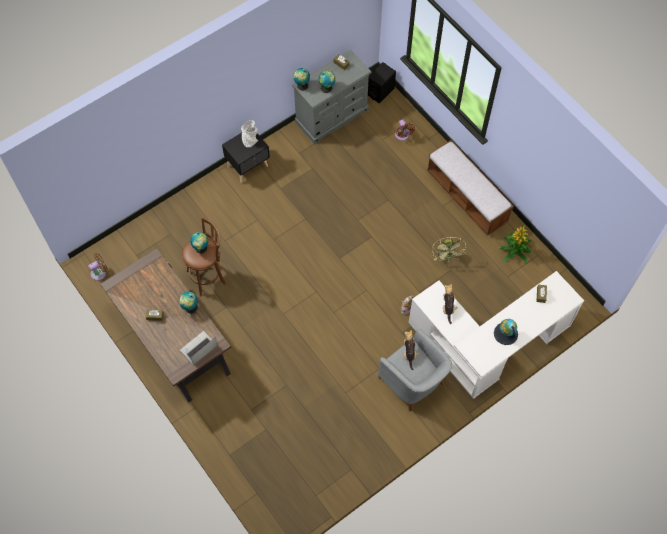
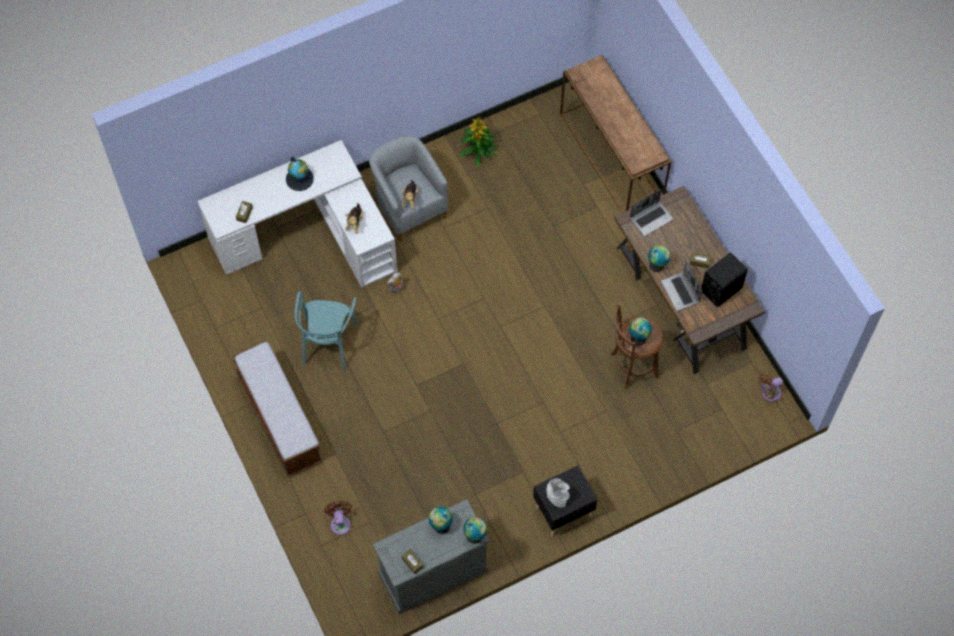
camera: 170 degrees left, 0 degrees up
black speaker [368,62,396,103] -> black speaker moved to [701,253,748,307]
green fan [432,237,466,261] -> turquoise chair [295,291,359,370]
potted plant [499,226,532,262] -> potted plant moved to [459,117,498,166]
none -> brown console table [560,55,671,213]
none -> laptop [661,261,703,311]

